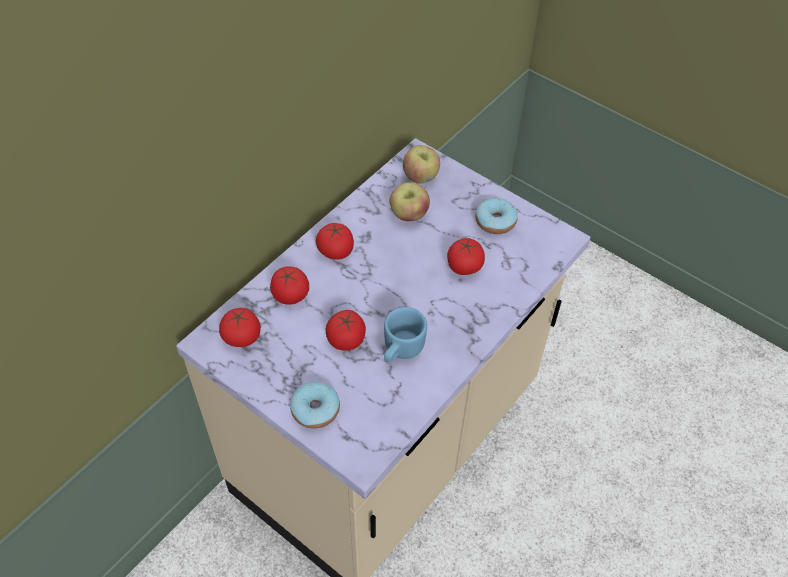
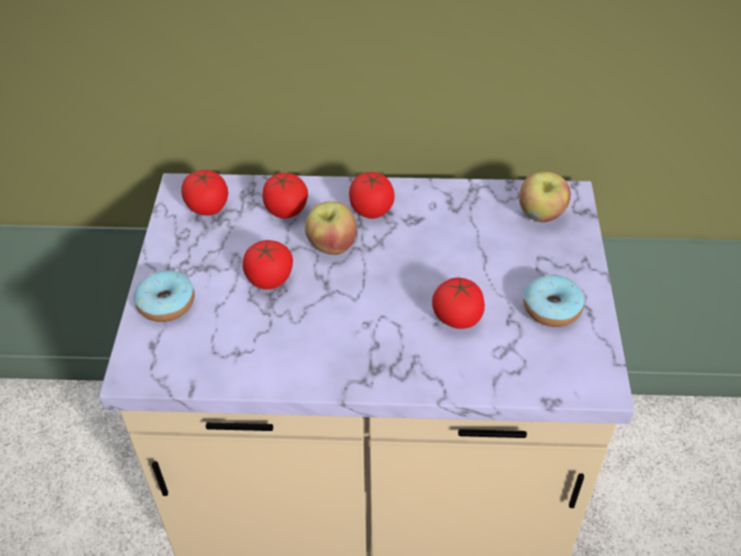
camera: 55 degrees right, 5 degrees down
blue mug [384,307,427,362] -> none
apple [389,182,430,221] -> apple moved to [305,201,357,255]

